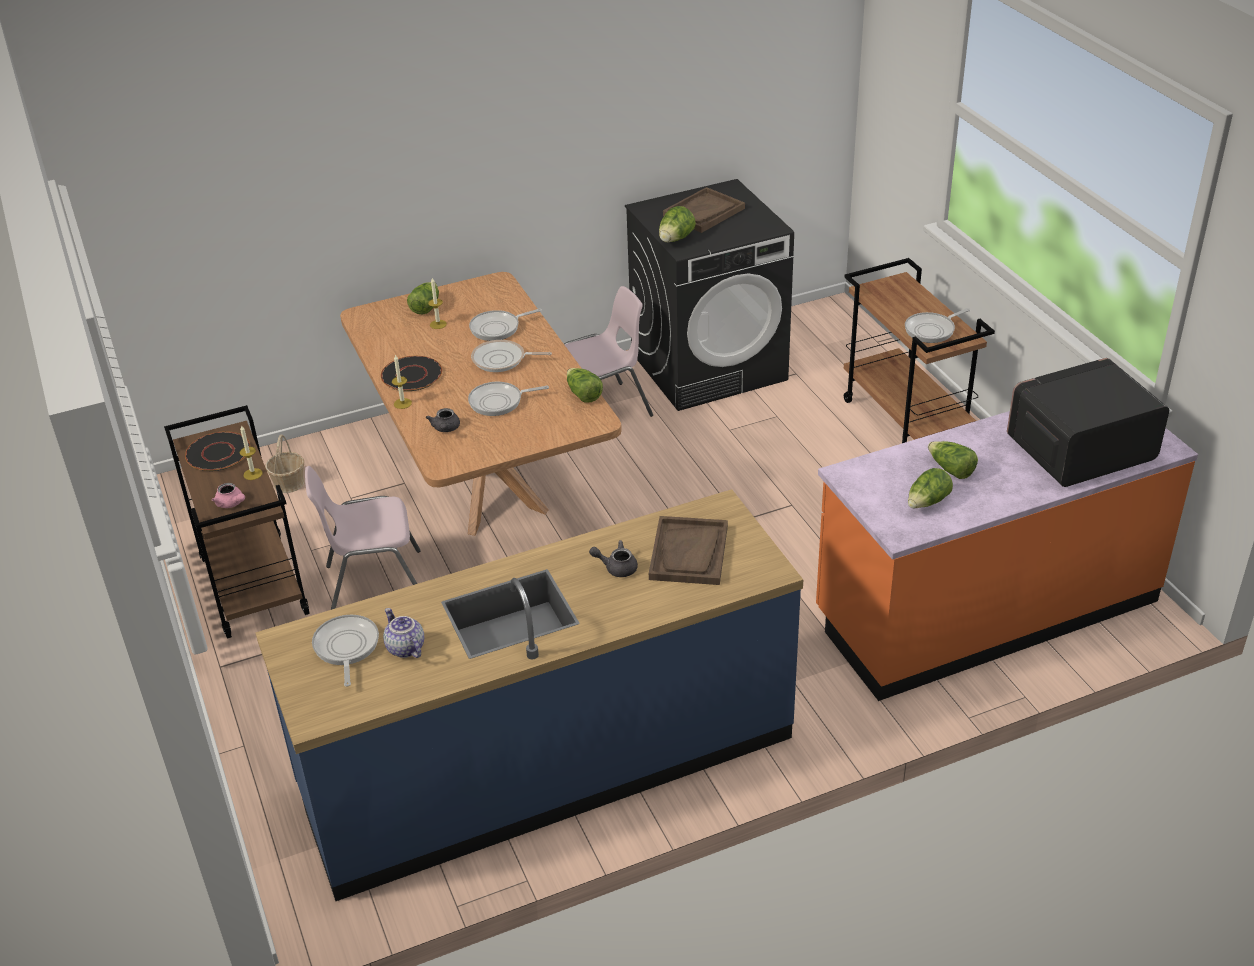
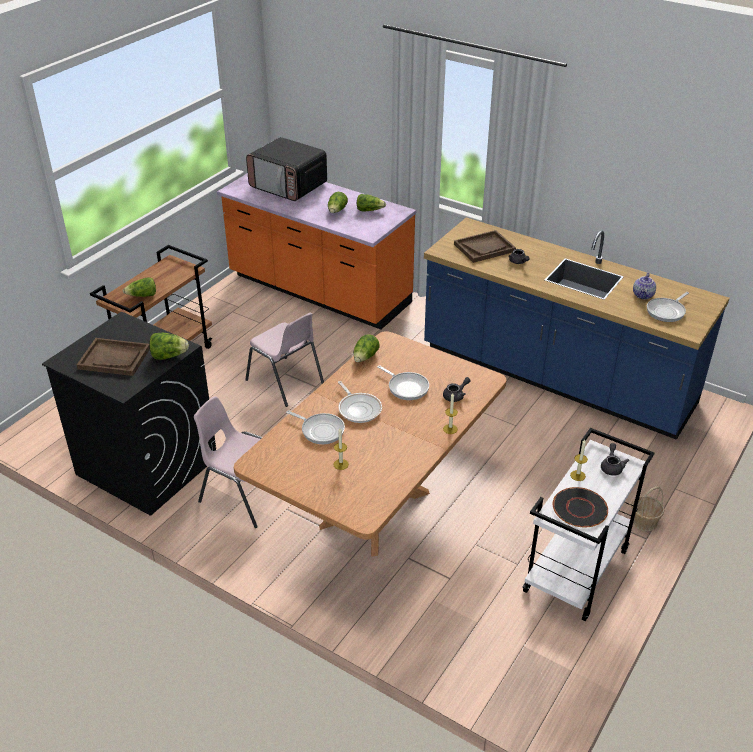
camera: 125 degrees left, 0 degrees up
brown cart [164,405,310,639] -> white cart [522,428,654,621]
pink teapot [212,483,245,508] -> grey teapot [601,443,629,476]
basket [266,434,305,493] -> basket moved to [631,486,665,531]
pink chair [305,466,421,610] -> pink chair moved to [245,313,324,407]
black plate [381,356,442,391] -> none
lettuce [407,282,439,314] -> lettuce moved to [123,277,156,297]
frying pan [905,308,970,343] -> none

